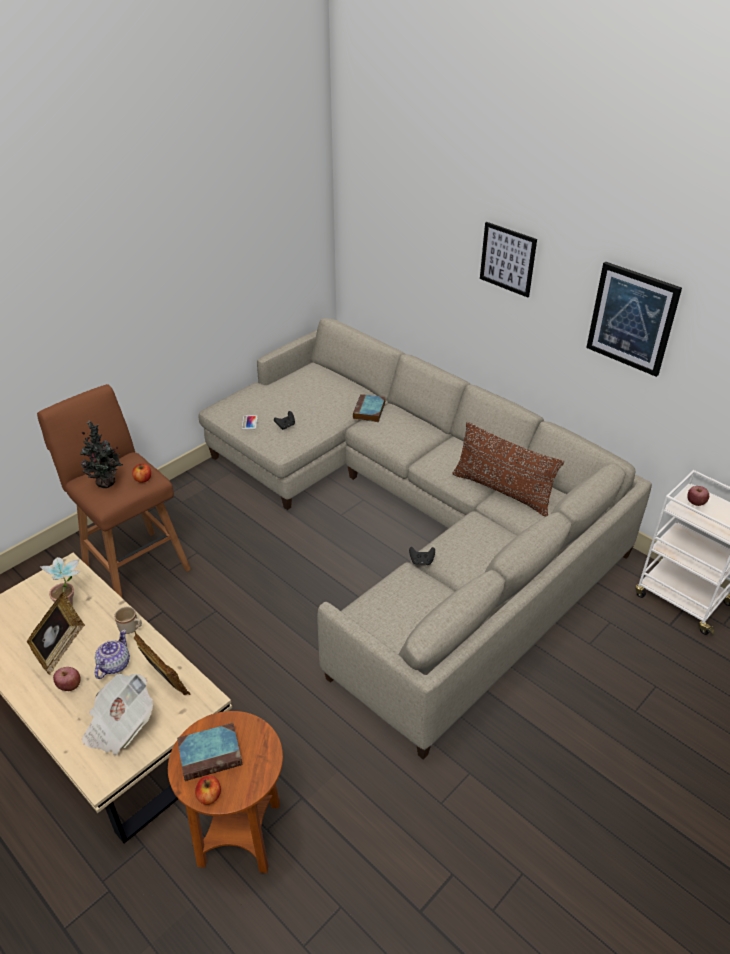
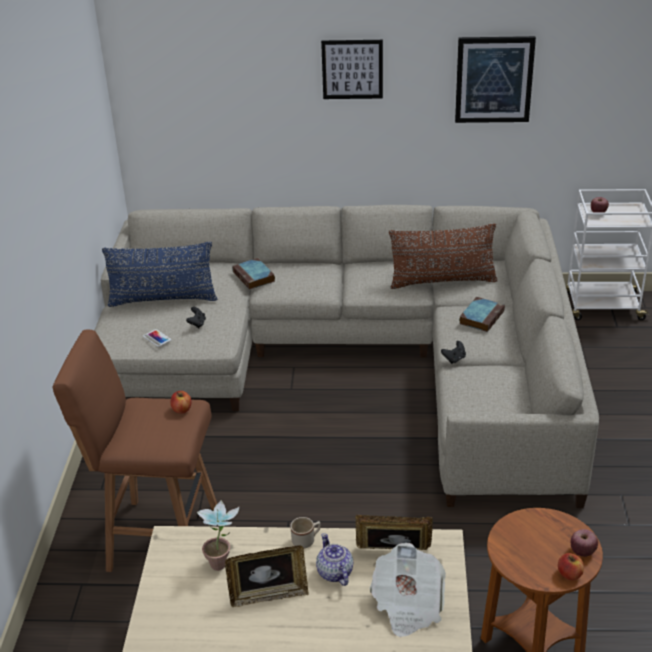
camera: 40 degrees left, 5 degrees down
picture frame [27,592,85,675] -> picture frame turned 105 degrees clockwise [225,545,308,607]
apple [53,667,81,691] -> apple moved to [571,529,598,557]
potted plant [80,420,123,488] -> none
book [177,723,243,781] -> book moved to [459,297,505,332]
none -> blue pillow [102,242,217,307]

